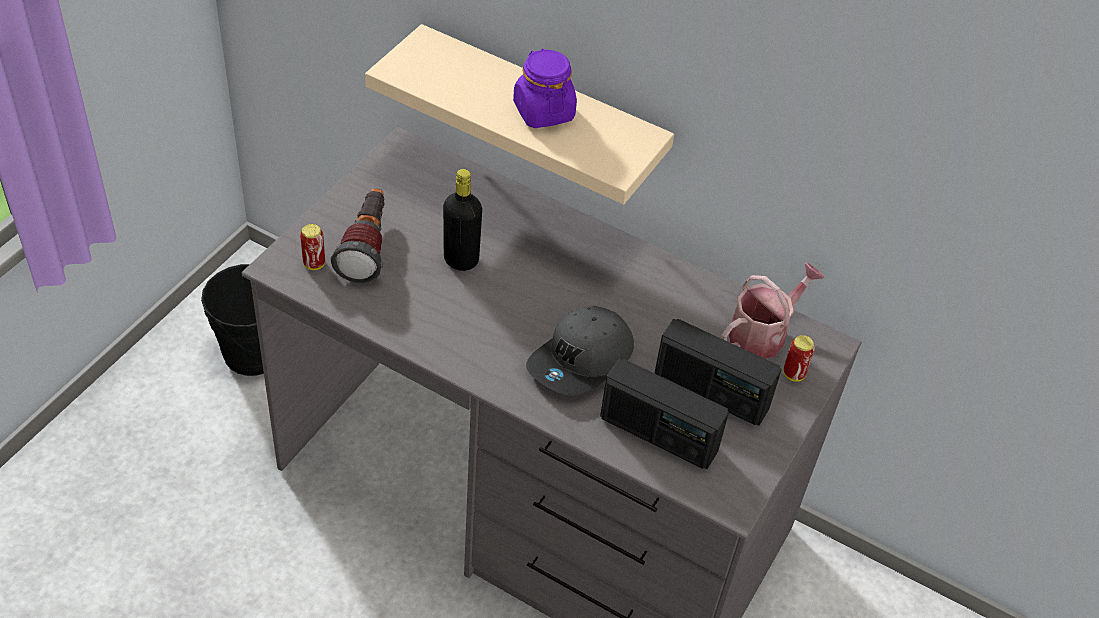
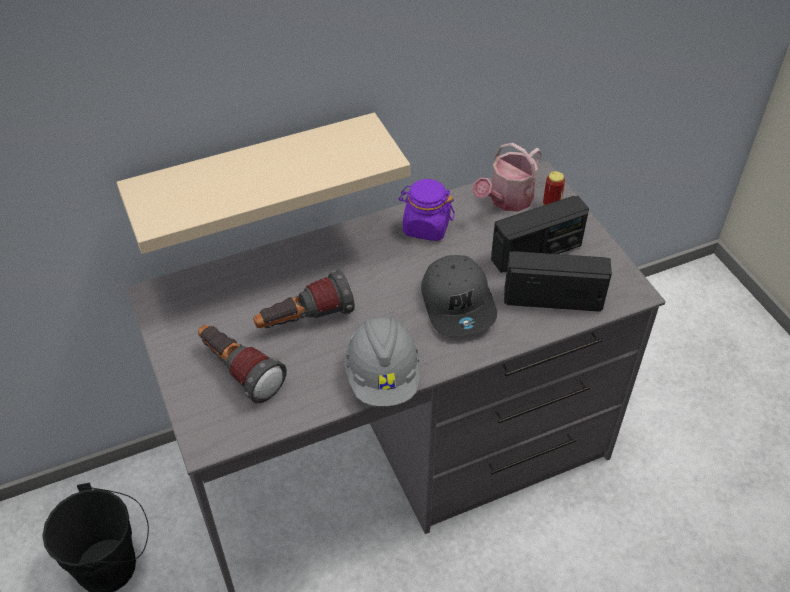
camera: 50 degrees left, 0 degrees up
can [300,224,325,270] -> none
black bottle [443,169,482,271] -> flashlight [253,270,355,328]
purple jar [513,49,577,128] -> purple jar moved to [399,179,455,241]
radio [600,359,729,469] -> radio turned 150 degrees counterclockwise [504,251,612,312]
watering can [721,263,825,359] -> watering can turned 135 degrees counterclockwise [473,143,542,212]
none -> grey hard hat [344,317,421,407]

